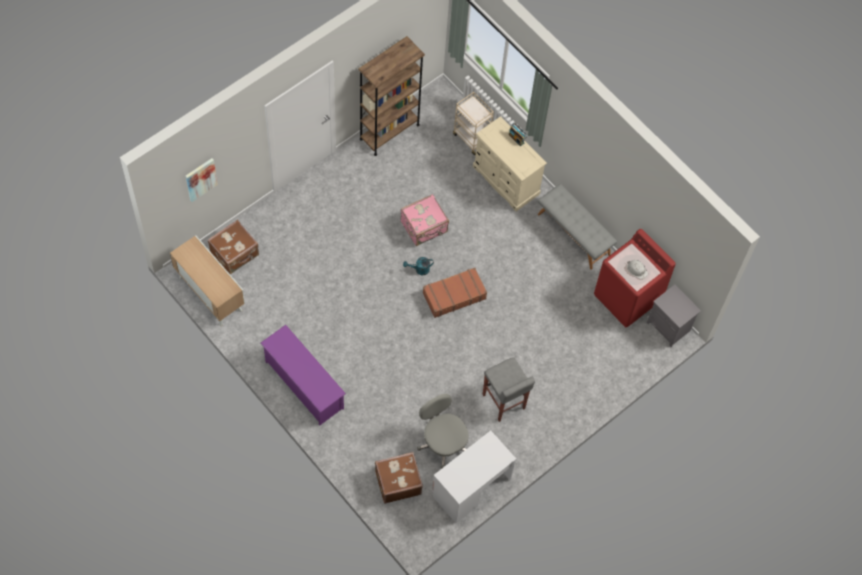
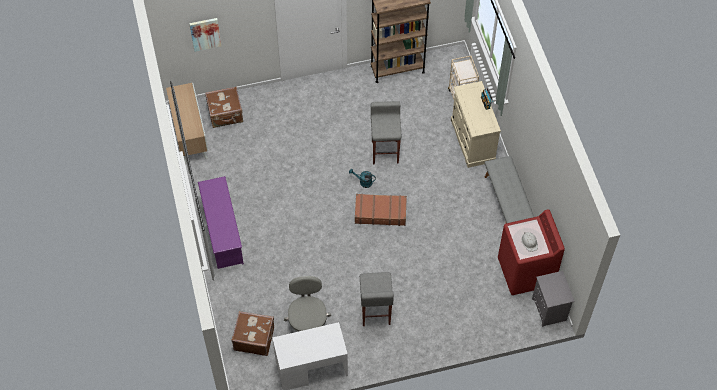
camera: 30 degrees right, 5 degrees down
pink suitcase [401,194,449,246] -> grey stool [371,101,401,164]

